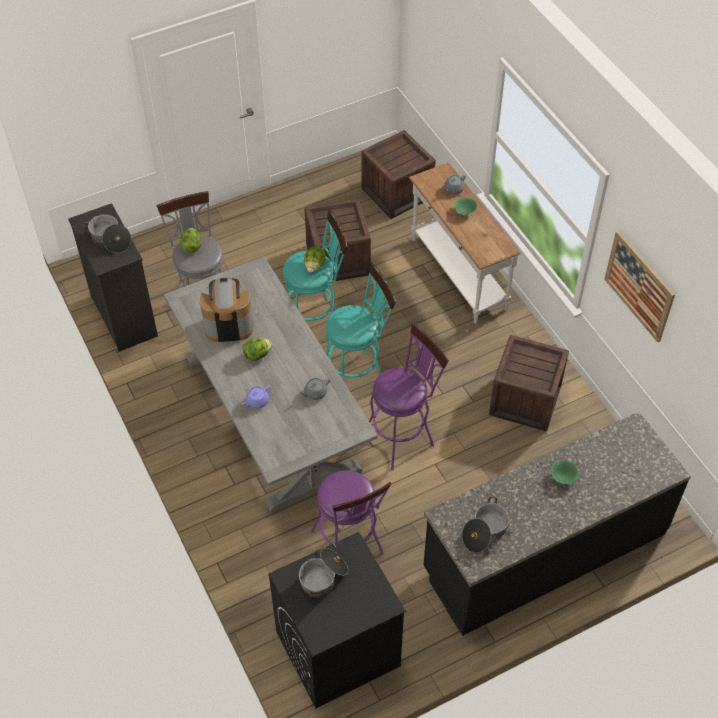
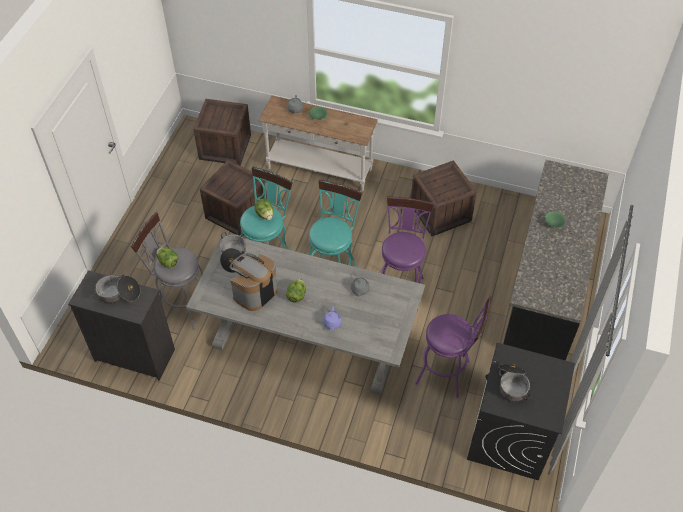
camera: 45 degrees left, 0 degrees up
cooking pot [462,496,510,553] -> cooking pot moved to [220,232,246,273]
picture [604,231,675,342] -> none

